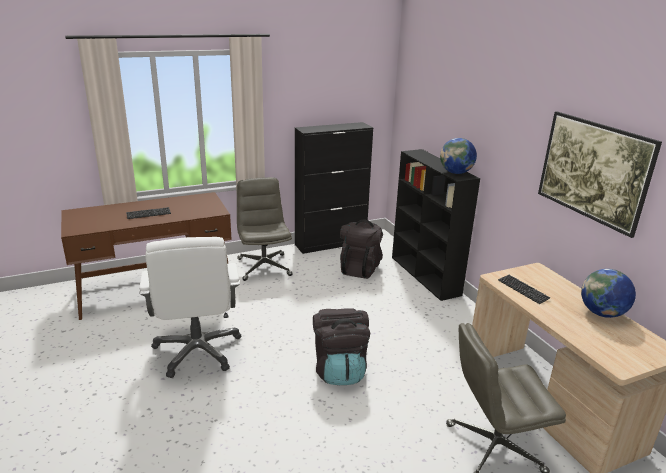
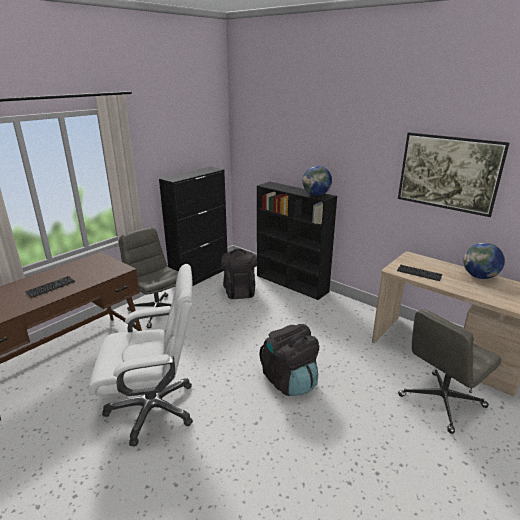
camera: 25 degrees left, 0 degrees up
white office chair [139,237,241,378] -> white office chair turned 60 degrees counterclockwise [88,264,193,446]

